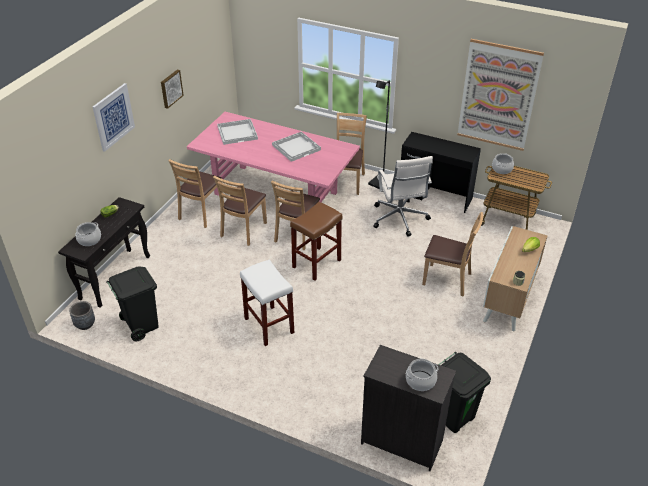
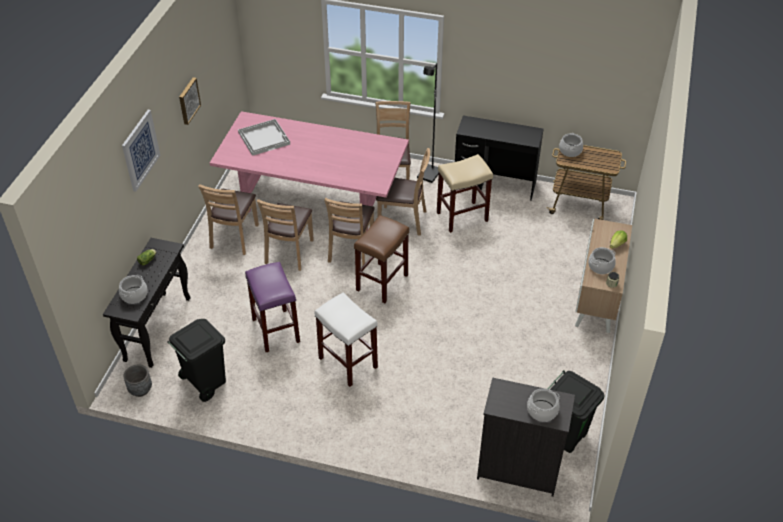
camera: 10 degrees left, 5 degrees up
white tray [272,132,321,162] -> none
white office chair [373,156,433,237] -> beige stool [437,154,493,233]
brown chair [422,212,484,296] -> brown chair moved to [376,148,430,236]
picture [457,39,544,151] -> none
none -> purple stool [245,262,300,352]
none -> cooking pot [588,247,616,274]

